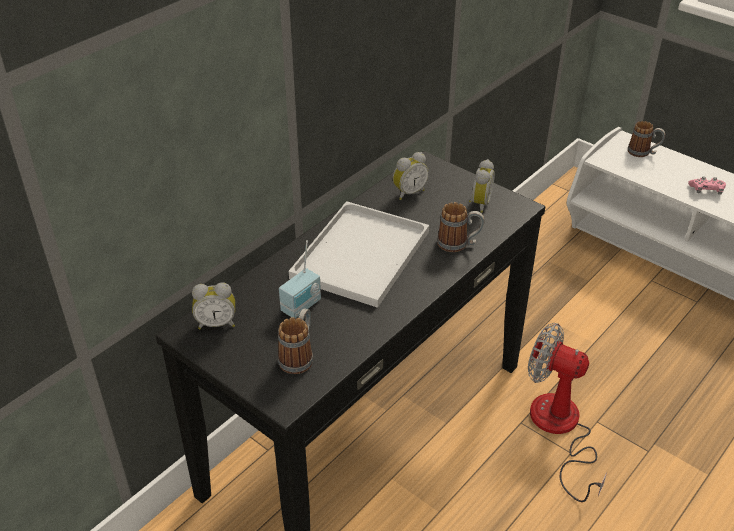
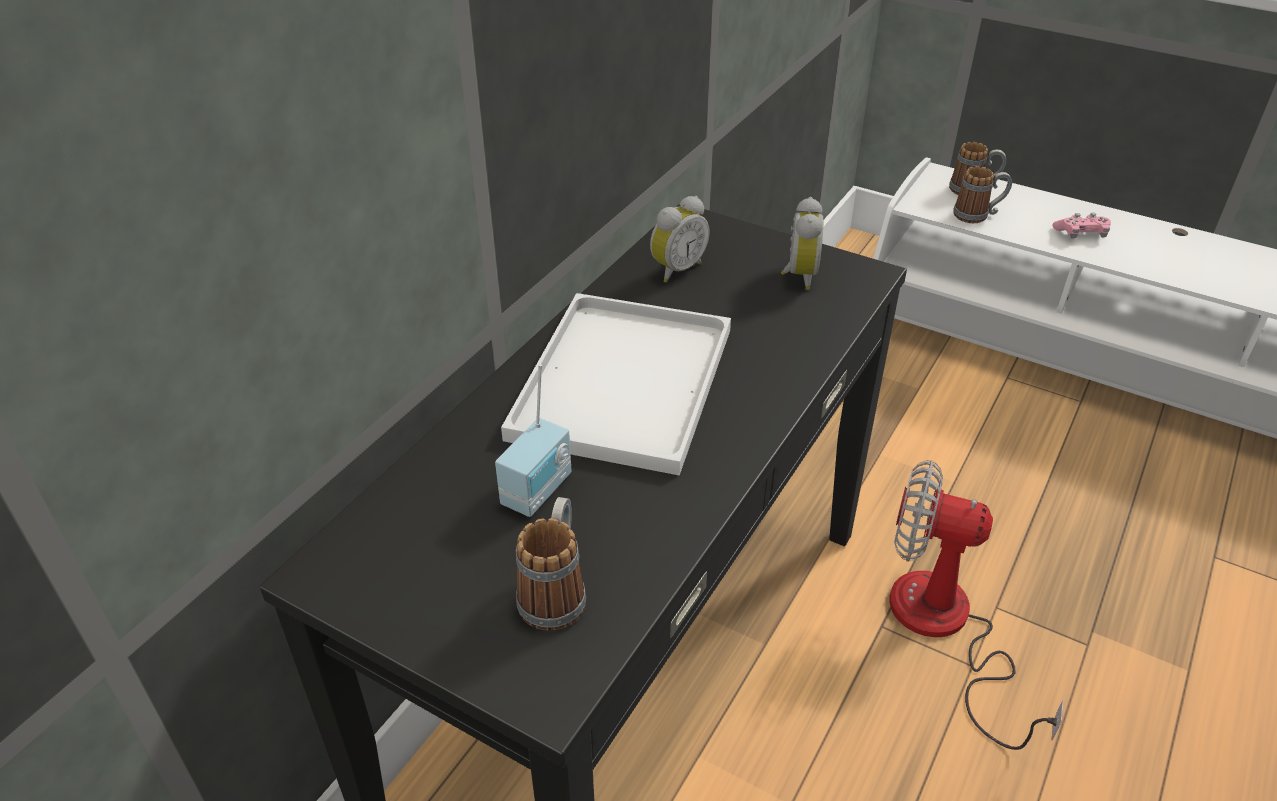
camera: 10 degrees left, 0 degrees up
alarm clock [192,282,235,329] -> none
mug [437,202,485,252] -> mug moved to [953,166,1012,223]

